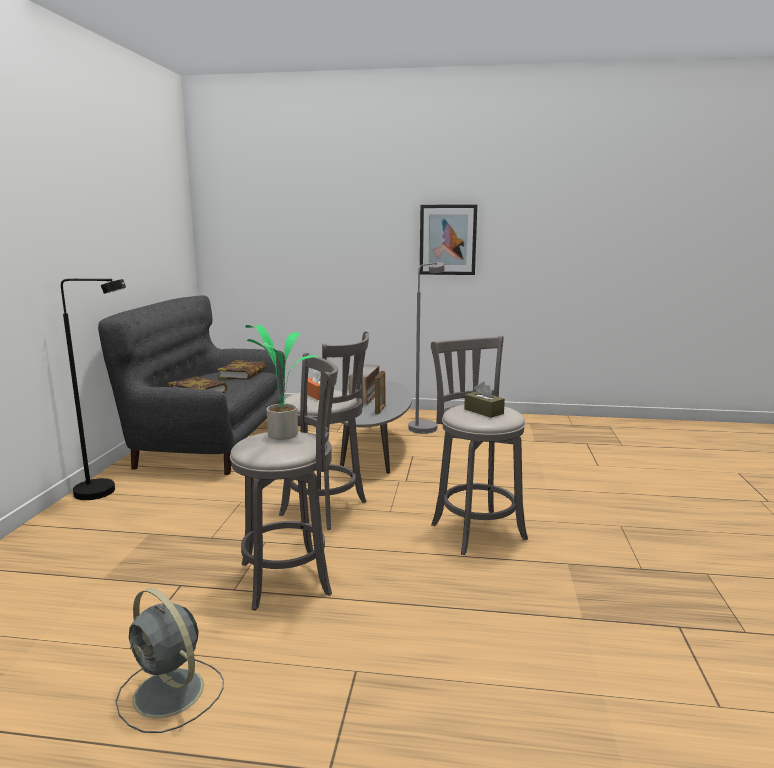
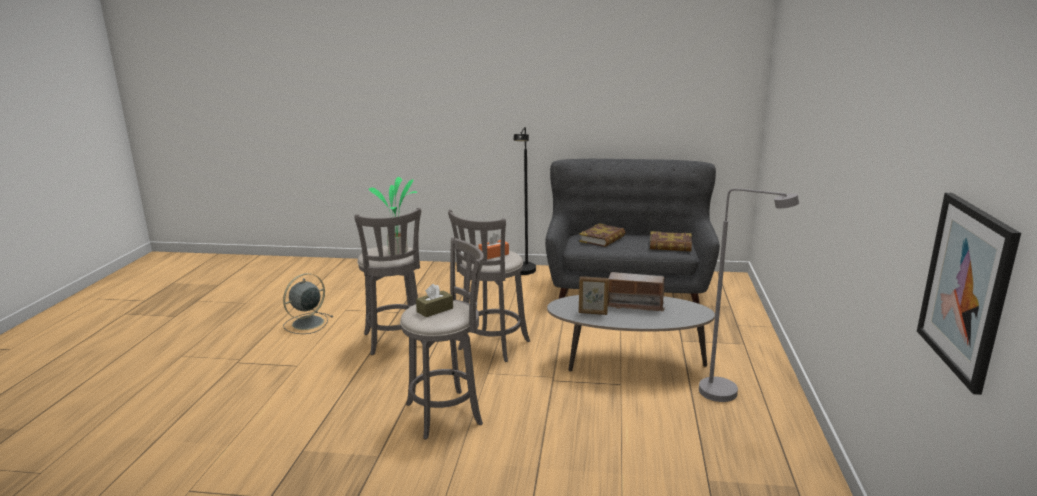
camera: 90 degrees right, 5 degrees up
picture [420,204,477,275] -> picture moved to [917,193,1021,395]

